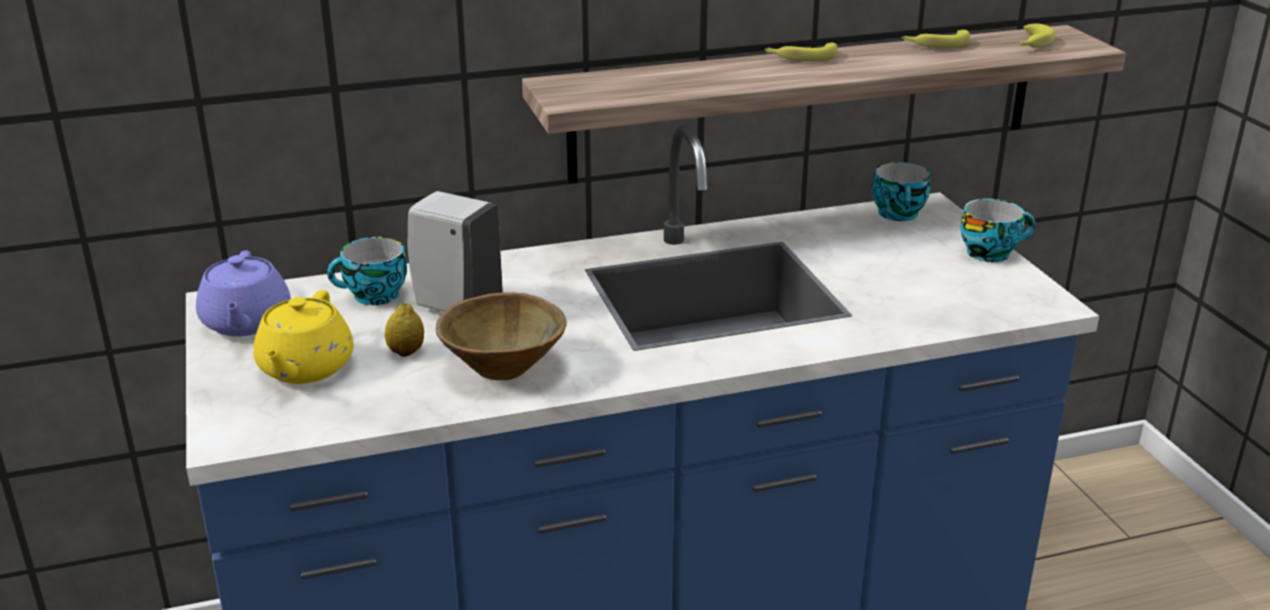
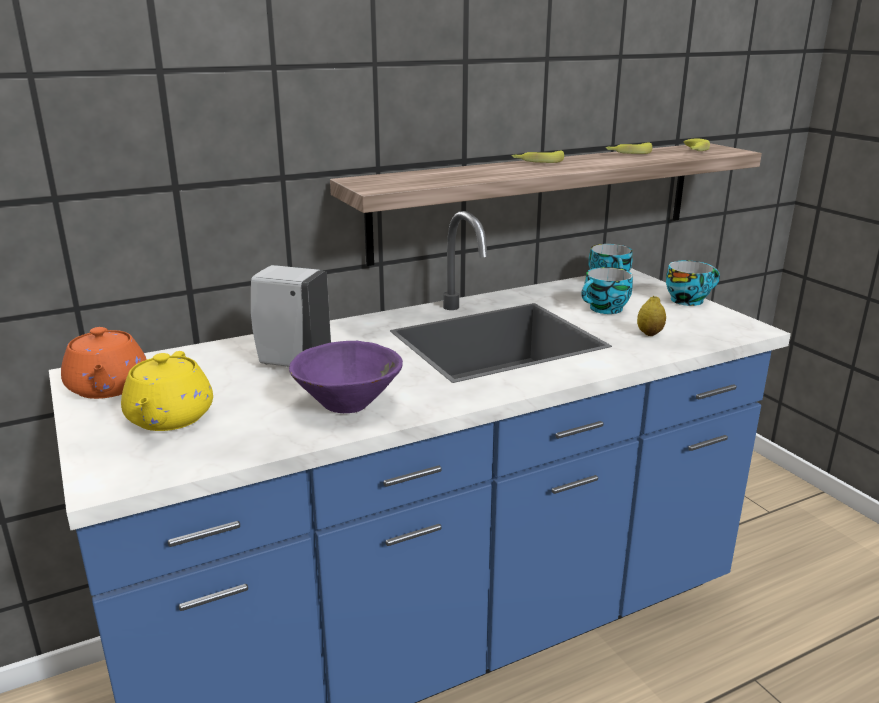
camera: 10 degrees left, 5 degrees down
purple teapot [196,251,291,336] -> orange teapot [61,327,147,399]
cup [327,237,407,305] -> cup moved to [581,267,633,314]
lemon [385,303,424,357] -> lemon moved to [637,296,666,336]
brown bowl [436,292,567,380] -> purple bowl [289,341,403,413]

